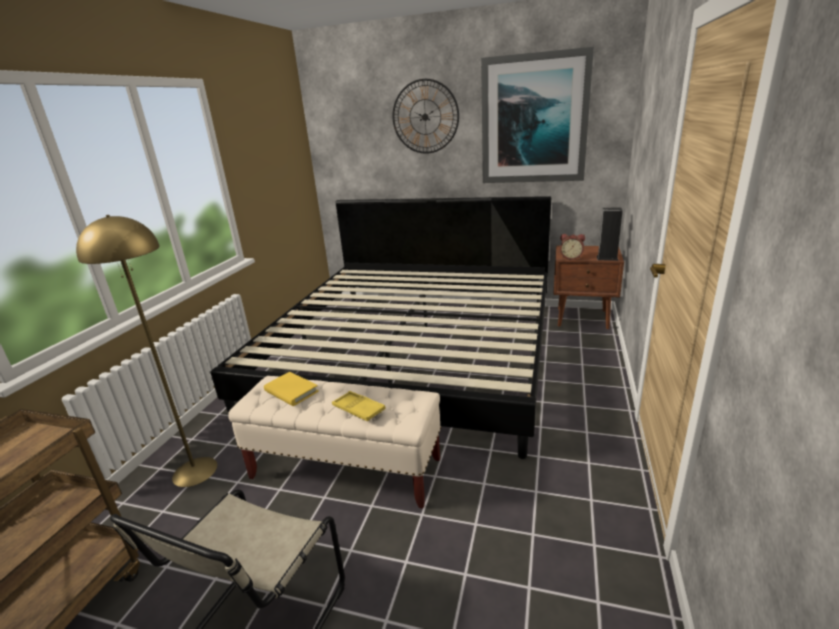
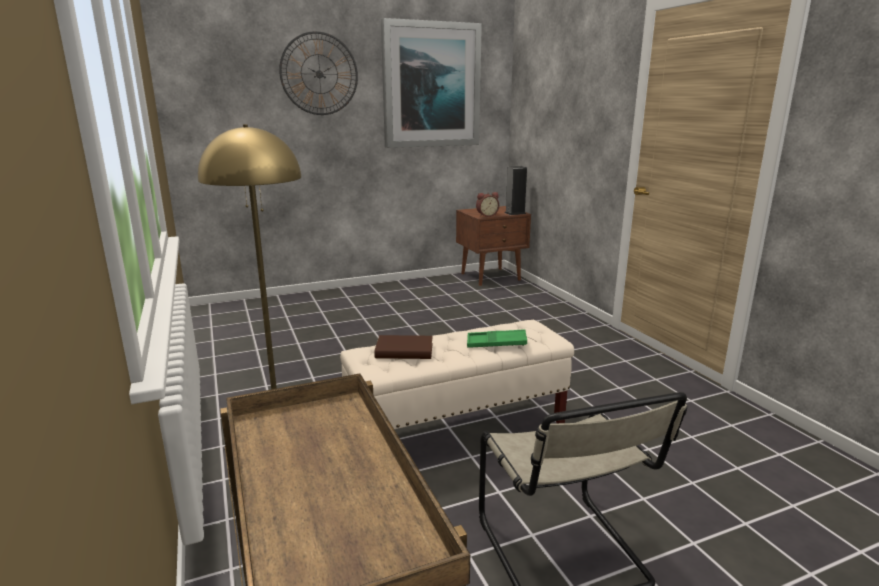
camera: 40 degrees left, 5 degrees down
bed [211,196,551,459] -> none
yellow book [264,372,319,406] -> brown book [374,335,433,359]
yellow tray [332,391,386,421] -> green tray [467,329,527,347]

